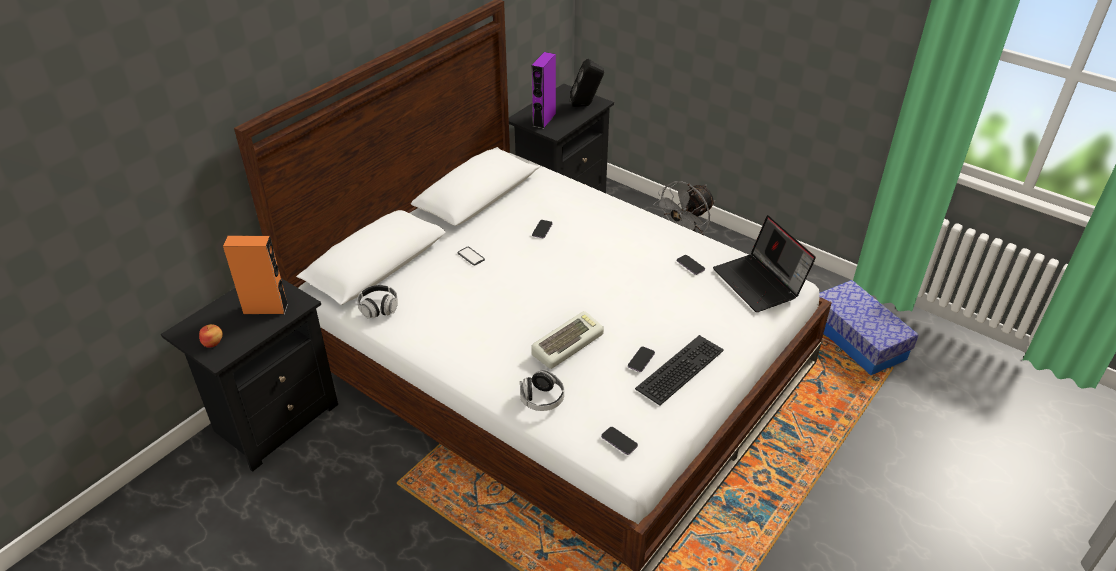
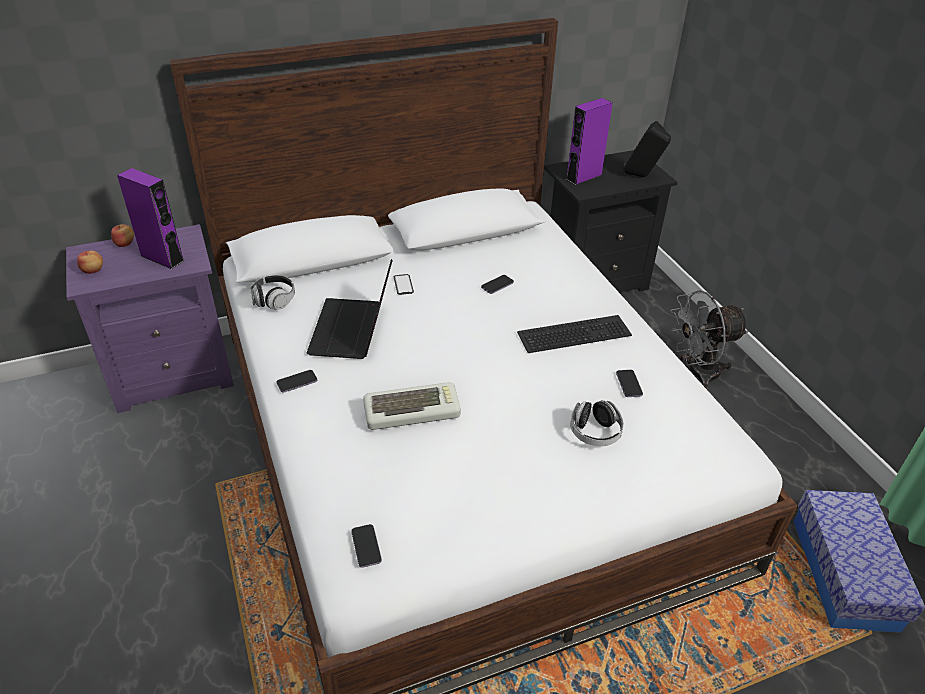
camera: 30 degrees right, 0 degrees up
black nightstand [161,278,338,472] -> purple nightstand [66,224,234,413]
orange speaker [223,236,289,315] -> purple speaker [117,168,184,269]
headphones [520,370,564,411] -> headphones moved to [570,400,624,446]
phone [628,347,655,372] -> phone moved to [276,370,317,393]
keyboard [635,335,724,405] -> keyboard moved to [517,315,632,353]
laptop [713,215,816,312] -> laptop moved to [307,259,393,359]
none -> apple [111,224,134,247]

